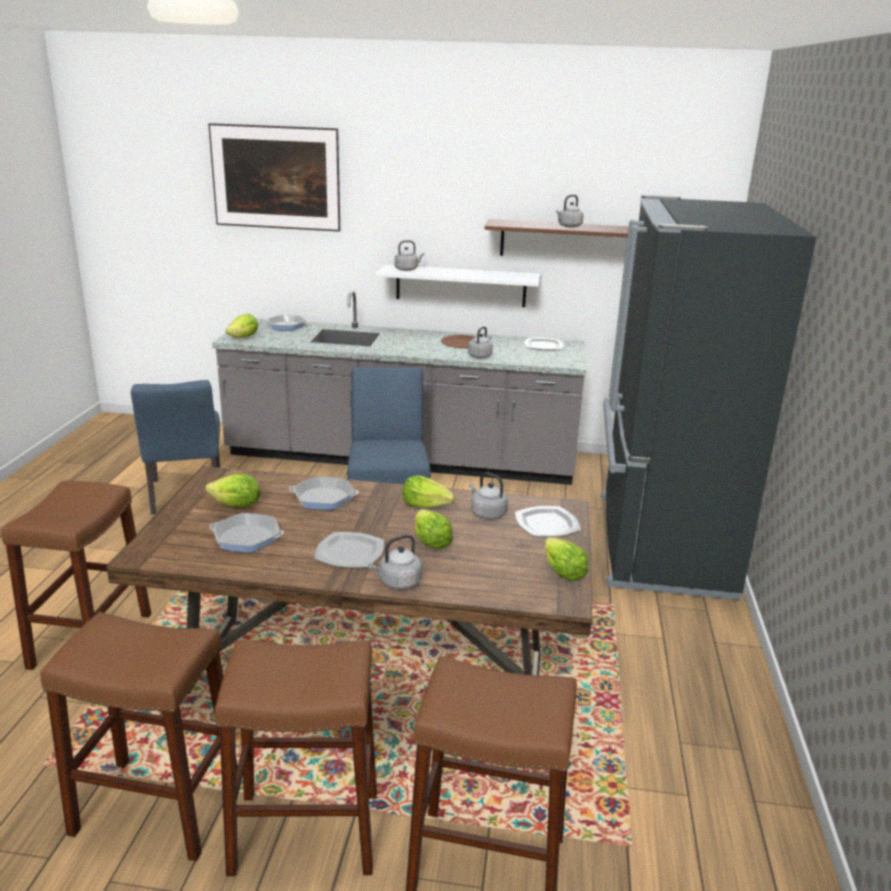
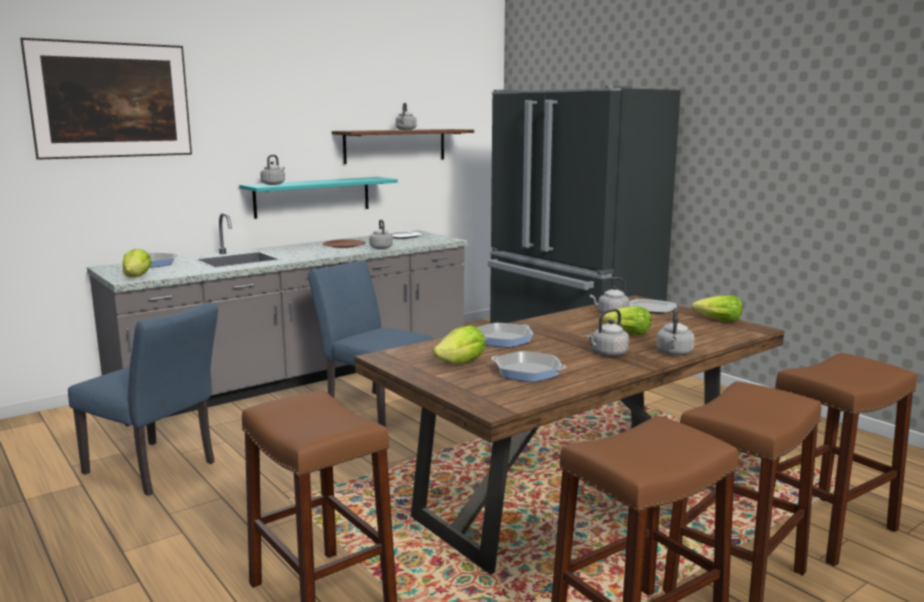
camera: 45 degrees left, 10 degrees down
frying pan [209,513,284,553] -> frying pan turned 120 degrees counterclockwise [491,351,566,382]
plate [314,532,384,568] -> grey kettle [586,309,629,356]
white shelf [375,264,540,307] -> turquoise shelf [239,177,398,219]
lettuce [402,475,455,508] -> none

